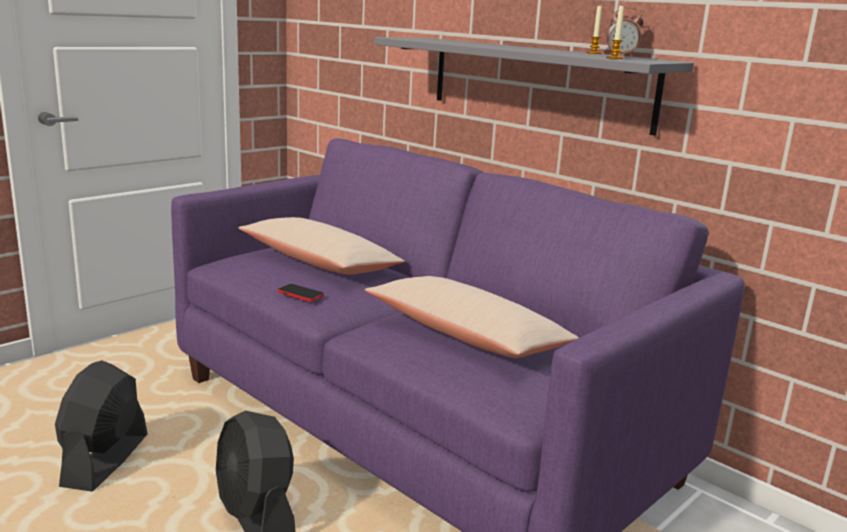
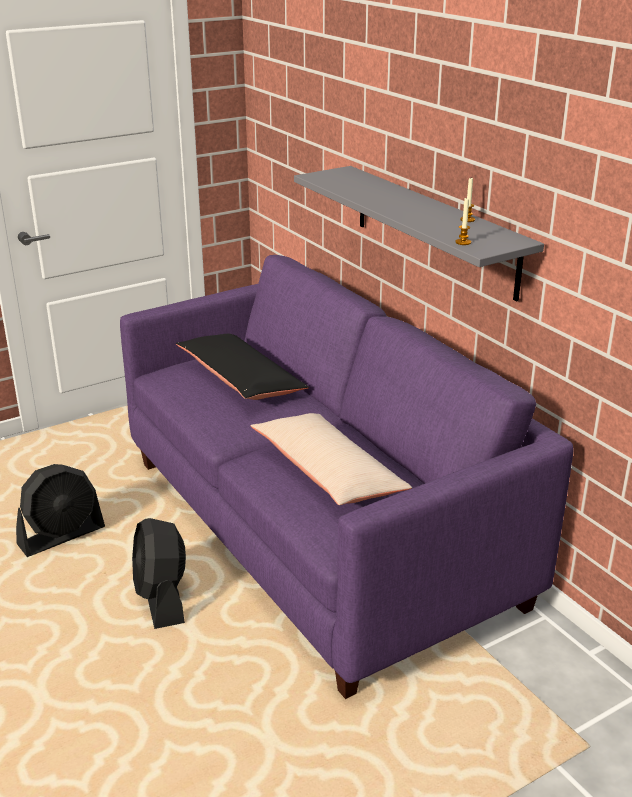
camera: 15 degrees right, 10 degrees up
black fan [55,360,148,492] -> black fan turned 150 degrees counterclockwise [16,464,105,557]
beige pillow [238,217,405,275] -> black pillow [176,334,309,400]
phone [277,284,324,302] -> none
alarm clock [607,7,644,57] -> none

